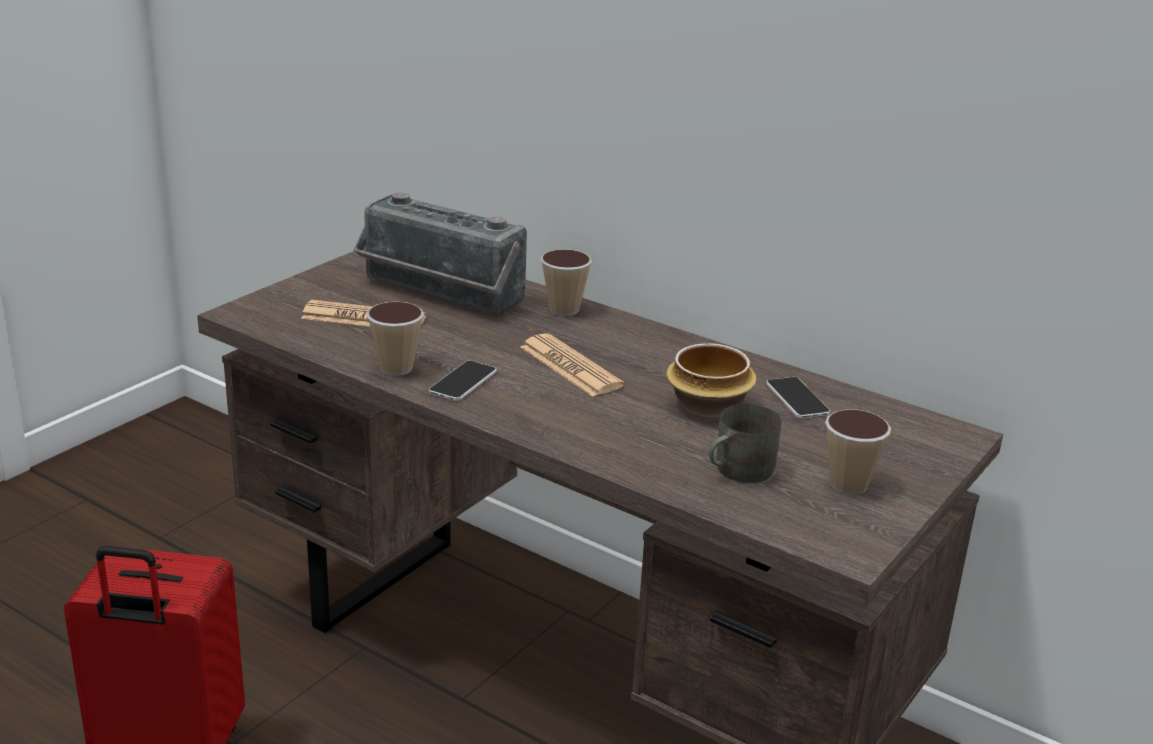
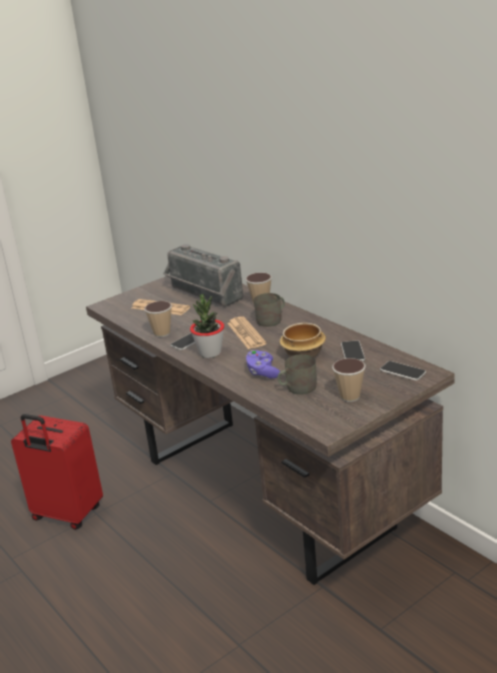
camera: 20 degrees right, 0 degrees up
none -> potted plant [190,294,224,358]
none -> purple game controller [246,350,280,378]
none -> grey mug [254,293,285,327]
none -> phone [380,361,426,381]

